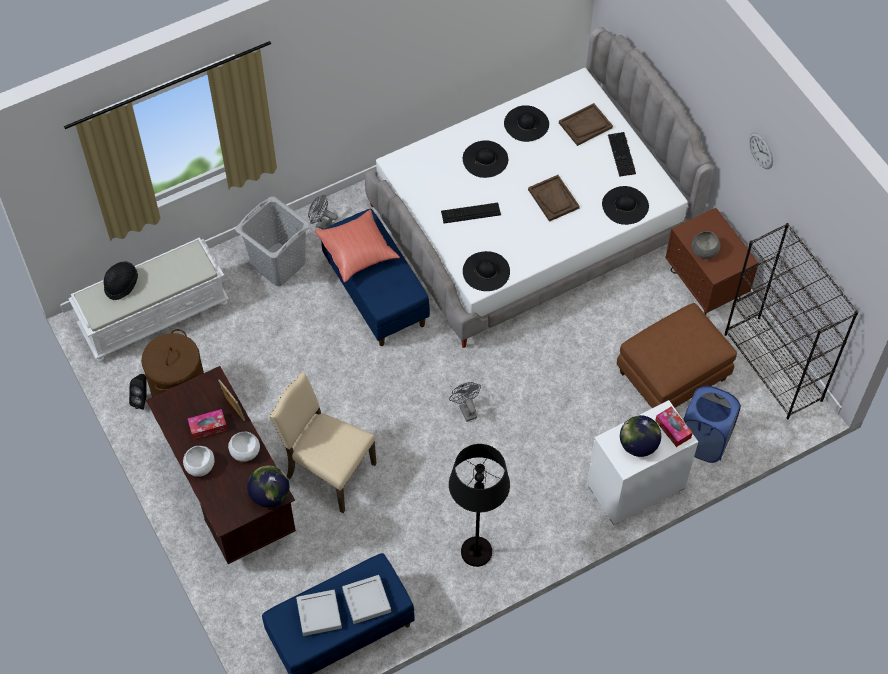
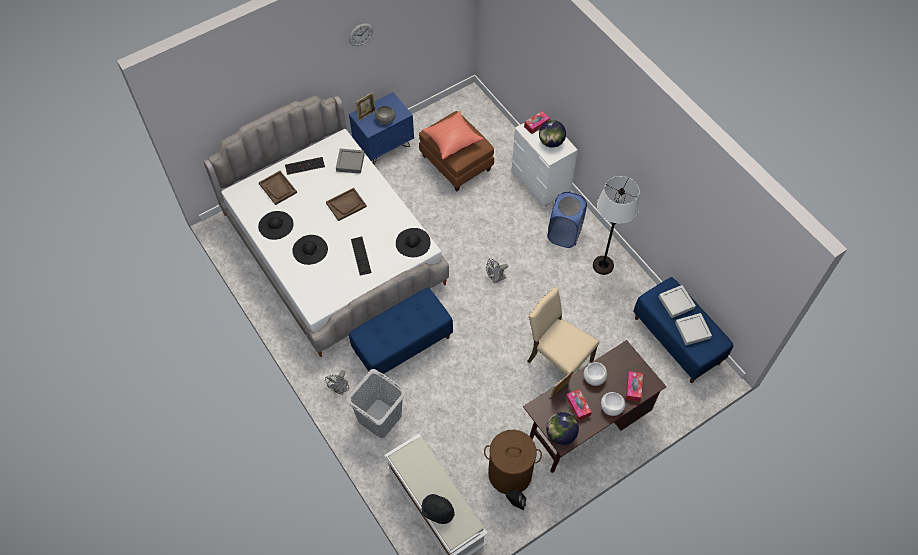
camera: 95 degrees left, 0 degrees up
globe [247,465,289,507] -> globe moved to [546,412,579,445]
beige chair [269,372,377,513] -> beige chair turned 105 degrees clockwise [527,287,599,375]
red pillow [315,209,400,282] -> red pillow moved to [422,111,484,159]
black floor lamp [449,444,510,567] -> white floor lamp [593,176,640,275]
black hat [602,186,649,225] -> grey tray [336,149,365,174]
brown nightstand [665,208,759,315] -> blue nightstand [349,92,414,165]
blue laundry basket [683,386,741,463] -> blue laundry basket moved to [548,192,587,248]
black bookcase [725,223,858,419] -> none
none -> picture frame [355,92,376,121]
none -> tissue box [626,371,643,401]

